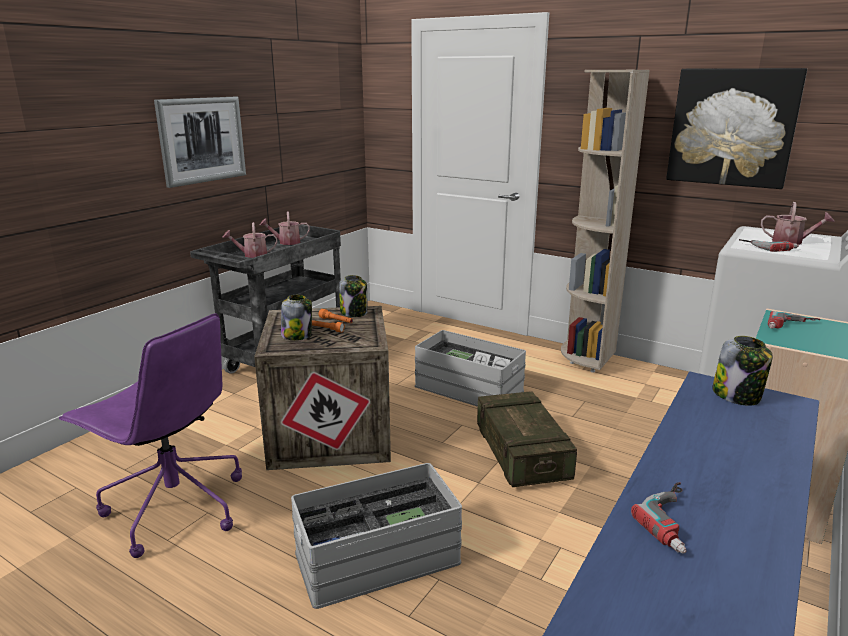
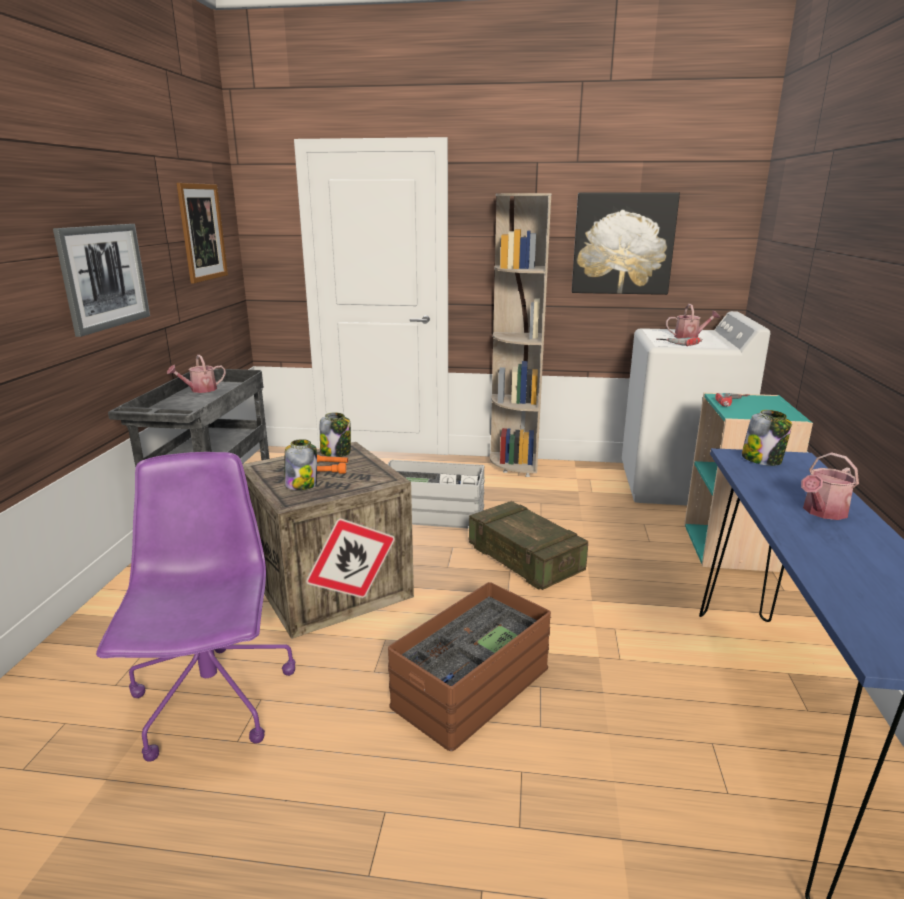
camera: 25 degrees left, 0 degrees up
purple office chair [59,313,242,558] -> purple office chair turned 105 degrees counterclockwise [96,452,295,762]
watering can [222,222,277,258] -> watering can moved to [801,452,859,520]
grey storage box [291,463,462,609] -> brown storage box [388,582,551,751]
power drill [631,482,687,554] -> none
none -> picture [177,183,228,284]

